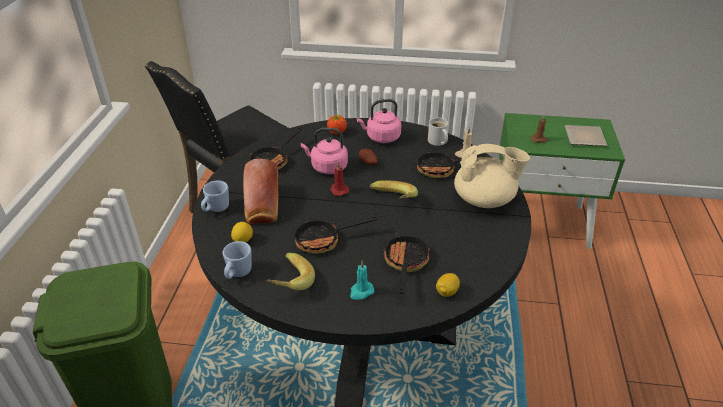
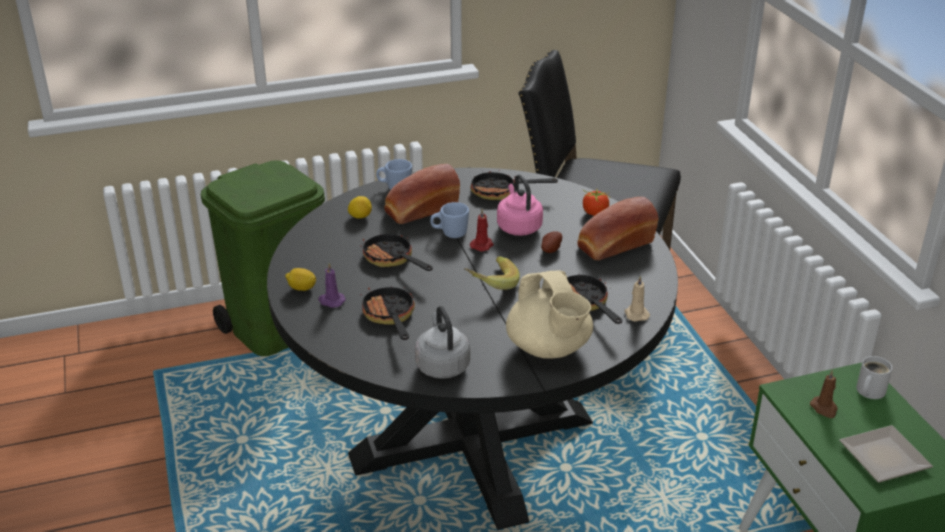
camera: 65 degrees right, 5 degrees down
blue mug [223,241,252,279] -> blue mug moved to [430,202,469,238]
banana [267,253,315,290] -> none
turquoise candle [350,261,374,300] -> purple candle [318,263,346,308]
pink kettle [357,99,401,143] -> bread [577,197,658,260]
frying pan [384,228,430,294] -> frying pan turned 90 degrees counterclockwise [360,286,415,340]
white mug [428,118,448,146] -> white mug moved to [856,356,893,399]
lemon [436,273,460,297] -> lemon moved to [285,268,316,291]
none -> grey kettle [415,306,470,379]

